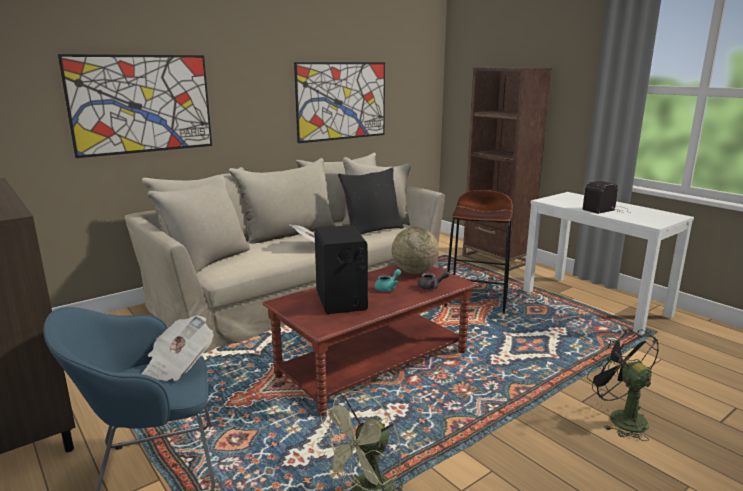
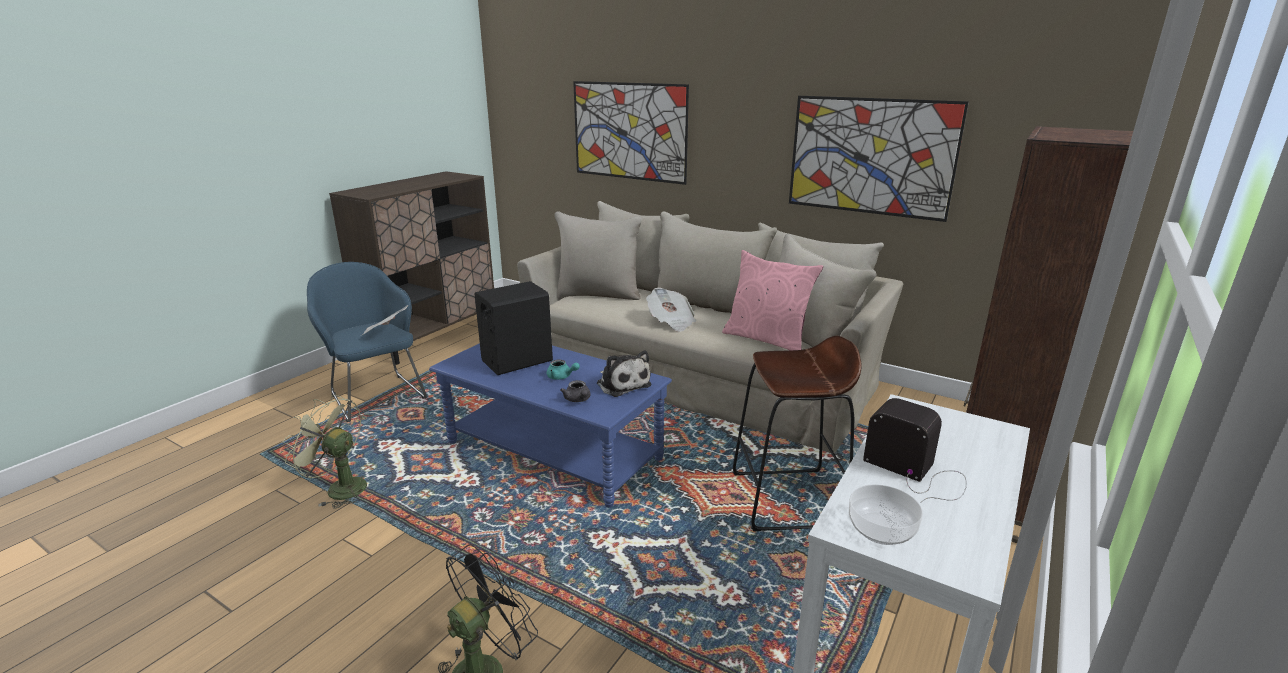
camera: 70 degrees right, 5 degrees up
brown coffee table [263,265,477,416] -> blue coffee table [429,343,672,508]
black pillow [338,167,404,234] -> pink pillow [722,250,823,350]
globe [392,227,439,274] -> plush toy [597,350,652,397]
none -> bowl [849,484,923,545]

